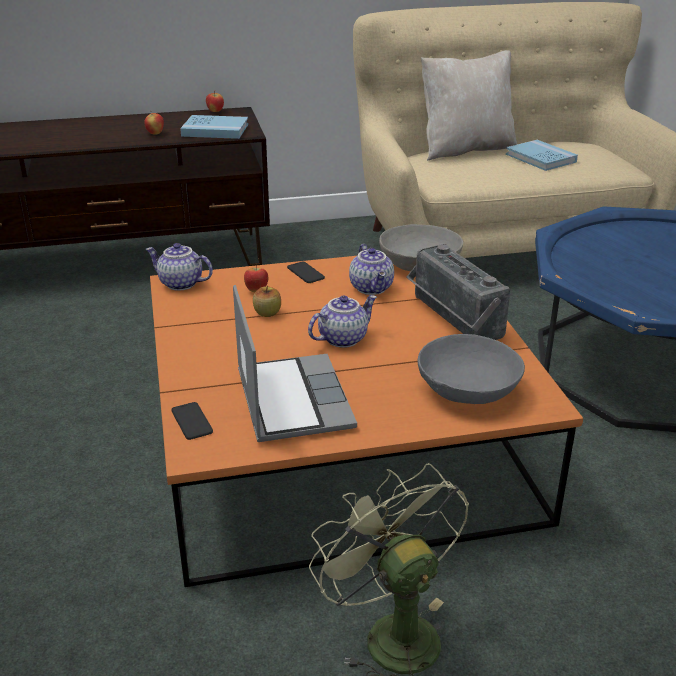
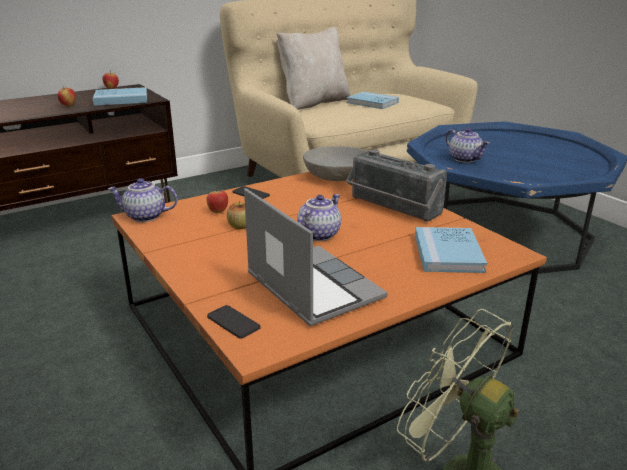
camera: 20 degrees left, 5 degrees down
teapot [349,244,394,295] -> teapot moved to [446,128,490,163]
grey bowl [418,334,525,404] -> blue book [415,227,487,273]

